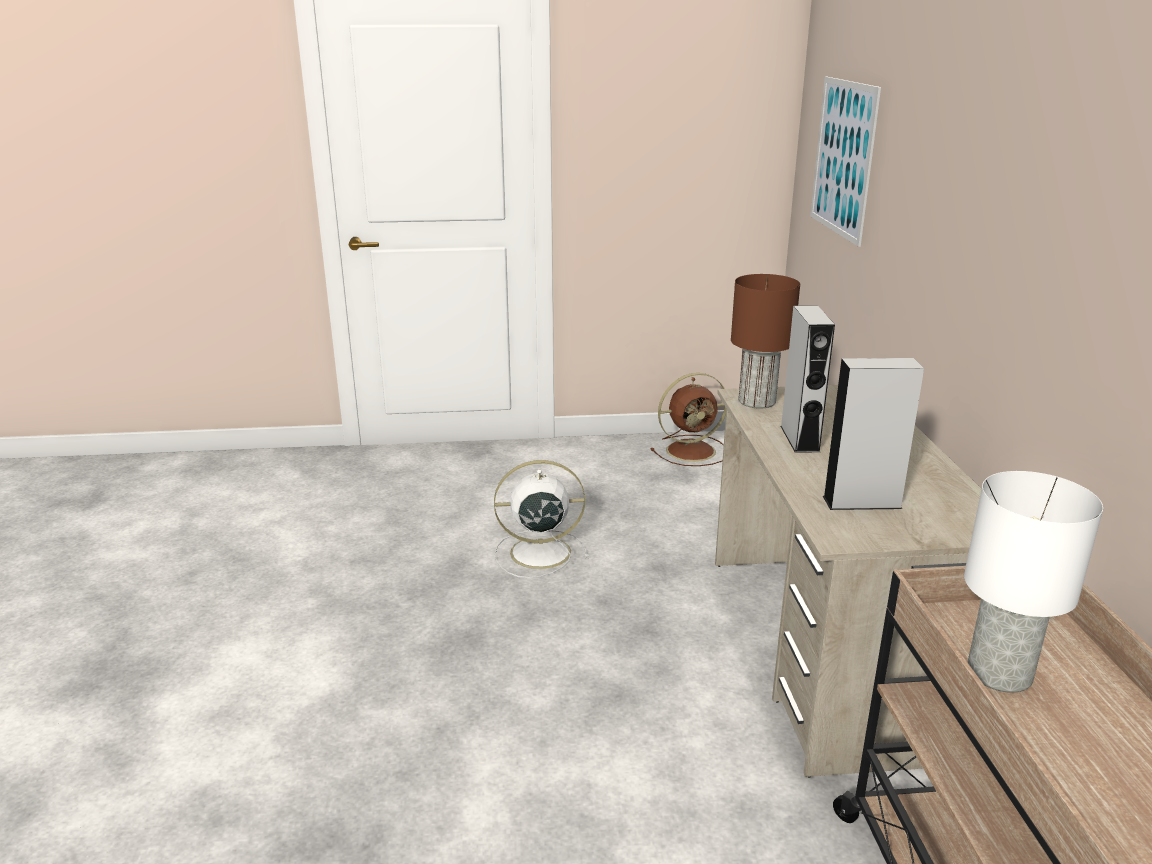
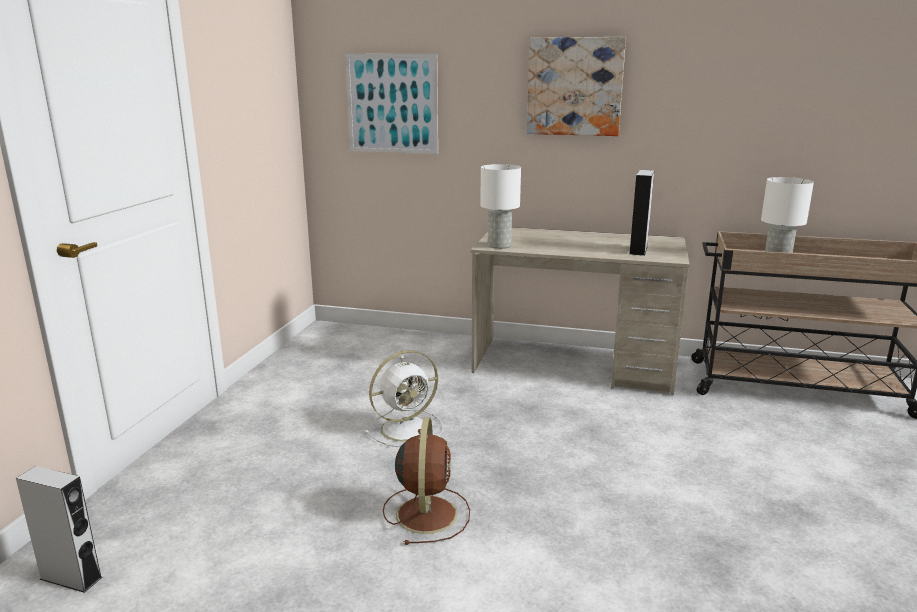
camera: 70 degrees left, 5 degrees down
white fan [494,460,589,578] -> white fan turned 135 degrees counterclockwise [365,350,443,447]
brown fan [650,373,726,466] -> brown fan moved to [383,417,470,545]
brown table lamp [731,274,800,408] -> white table lamp [480,164,521,249]
grey speaker [781,305,835,453] -> grey speaker moved to [16,466,102,593]
none -> picture [527,37,626,136]

